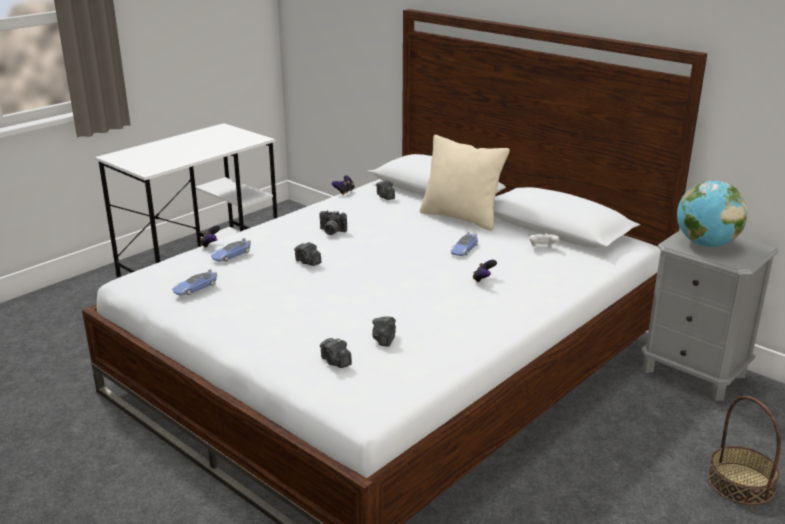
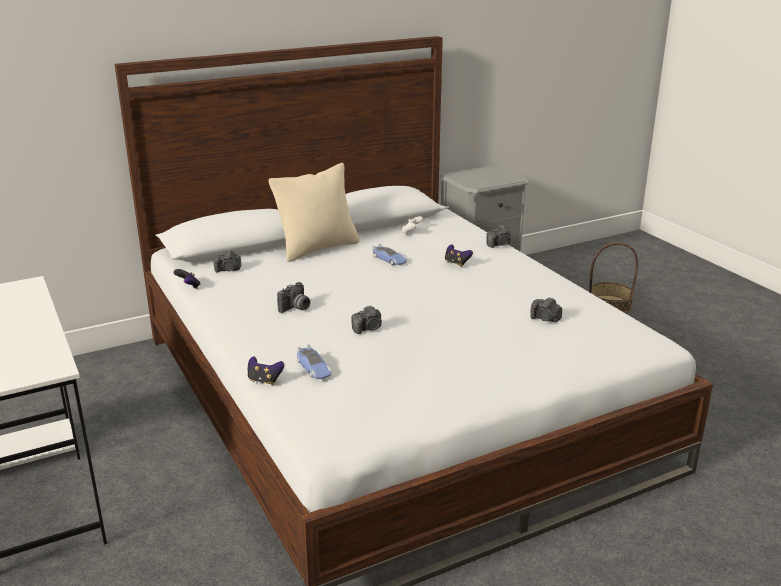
camera: 70 degrees left, 0 degrees up
toy car [172,269,217,296] -> none
camera [320,338,352,368] -> camera moved to [486,226,511,248]
globe [677,180,748,247] -> none

